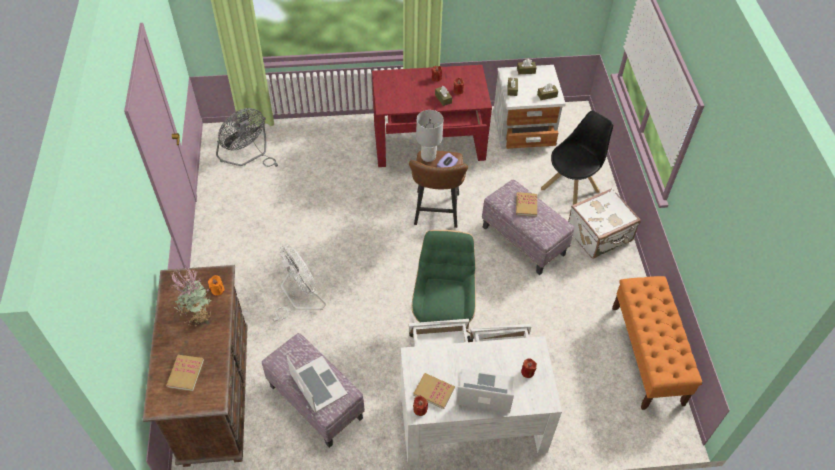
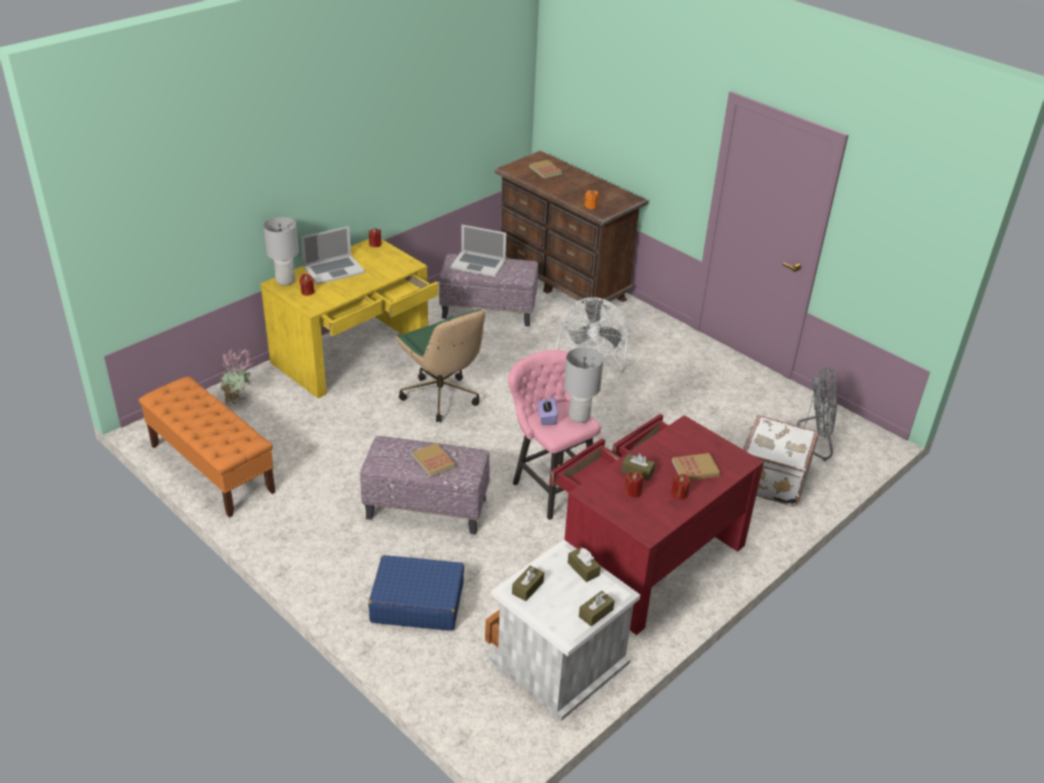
camera: 140 degrees right, 15 degrees down
potted plant [171,266,212,327] -> potted plant moved to [219,348,254,405]
white desk [401,319,562,465] -> yellow desk [260,239,438,399]
brown stool [409,151,468,228] -> pink stool [508,349,601,520]
book [413,373,455,409] -> book moved to [672,453,721,480]
black chair [541,111,613,205] -> blue suitcase [368,555,464,631]
white suitcase [568,188,641,259] -> white suitcase moved to [742,415,819,506]
none -> grey table lamp [263,217,299,286]

